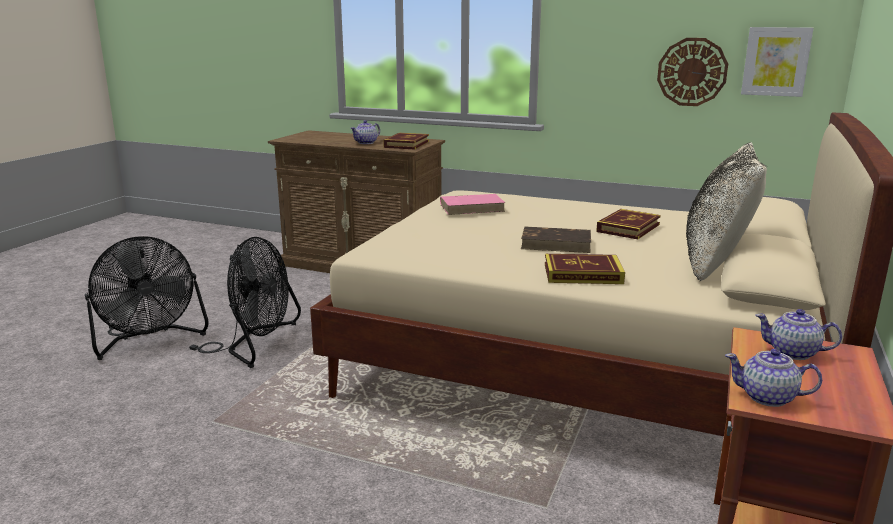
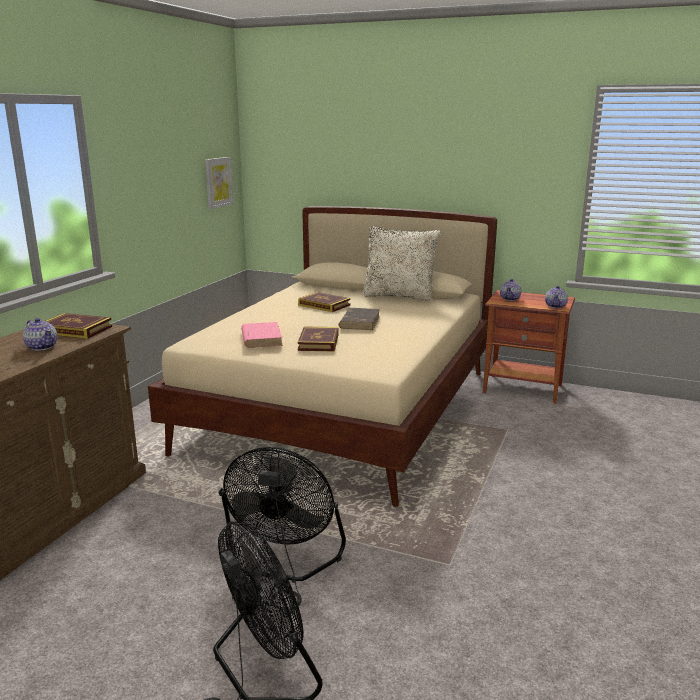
camera: 90 degrees left, 0 degrees up
book [545,254,625,284] -> book moved to [298,326,338,352]
wall clock [657,38,728,106] -> none

